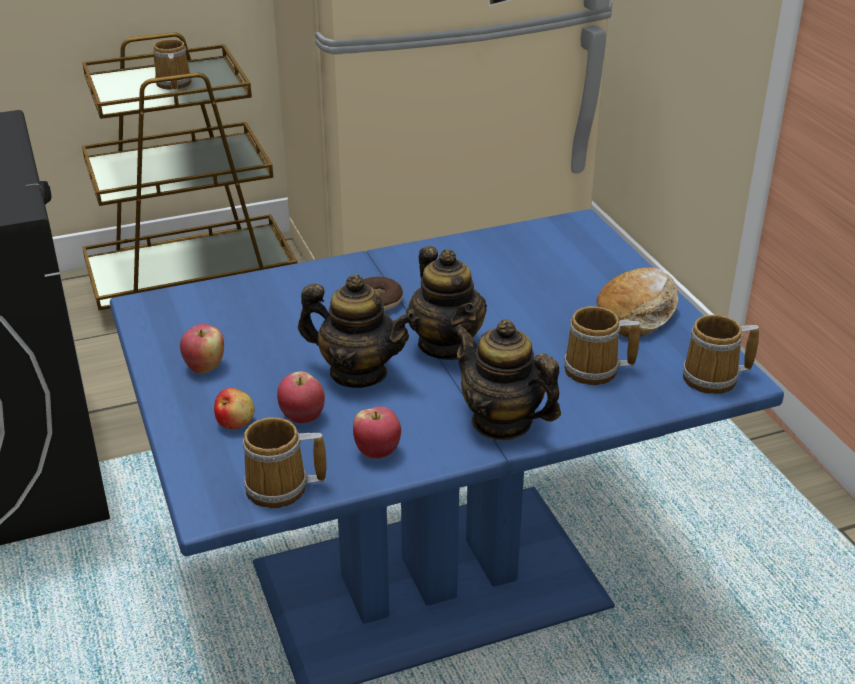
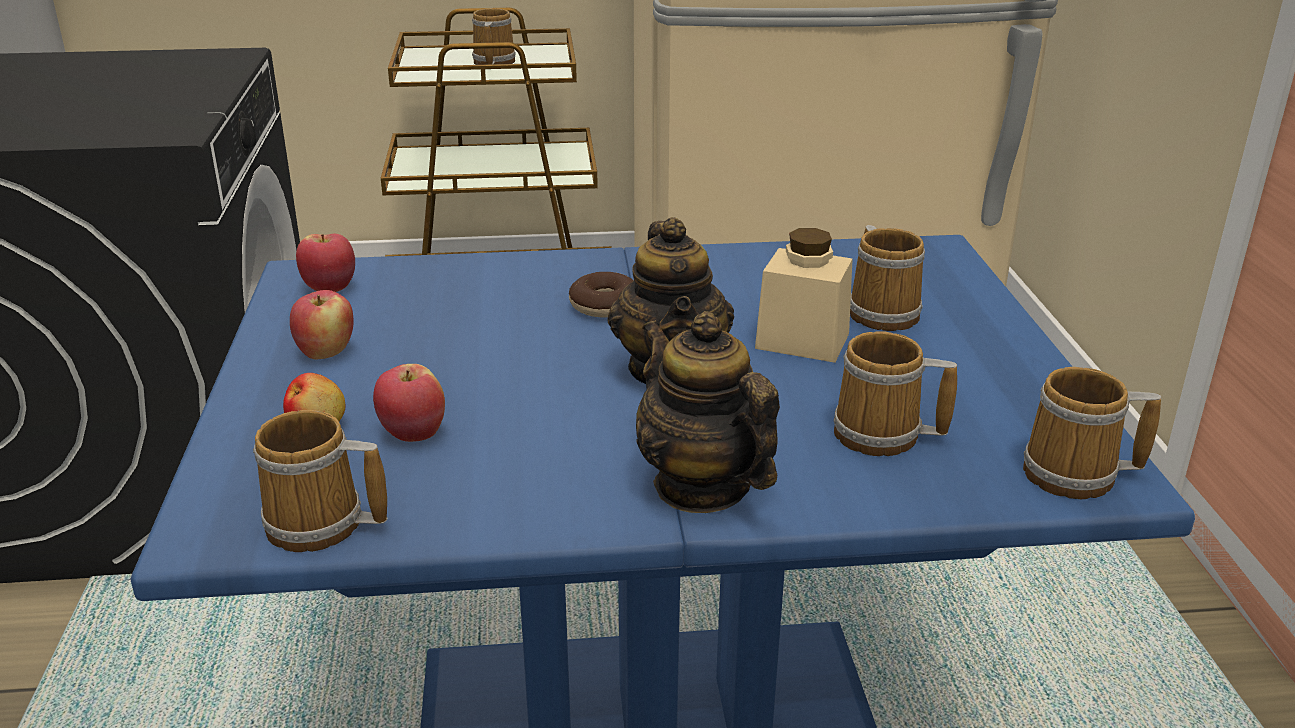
camera: 15 degrees right, 5 degrees down
teapot [298,274,415,388] -> none
apple [353,406,401,459] -> apple moved to [296,234,355,292]
bread [597,267,678,337] -> none
none -> beige jar [755,228,853,363]
none -> mug [850,225,925,331]

